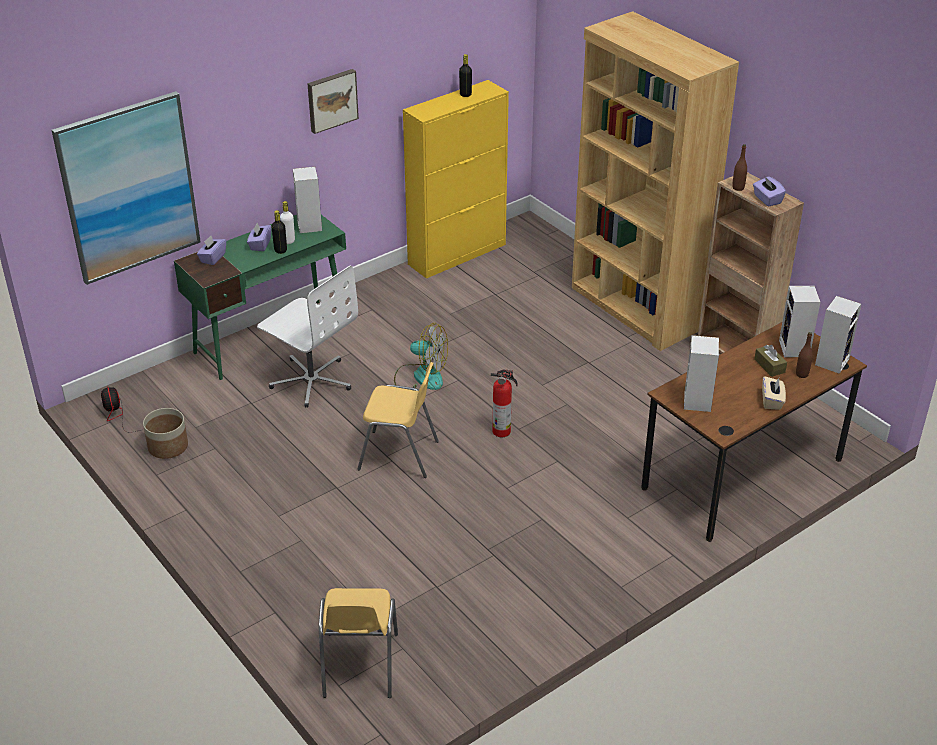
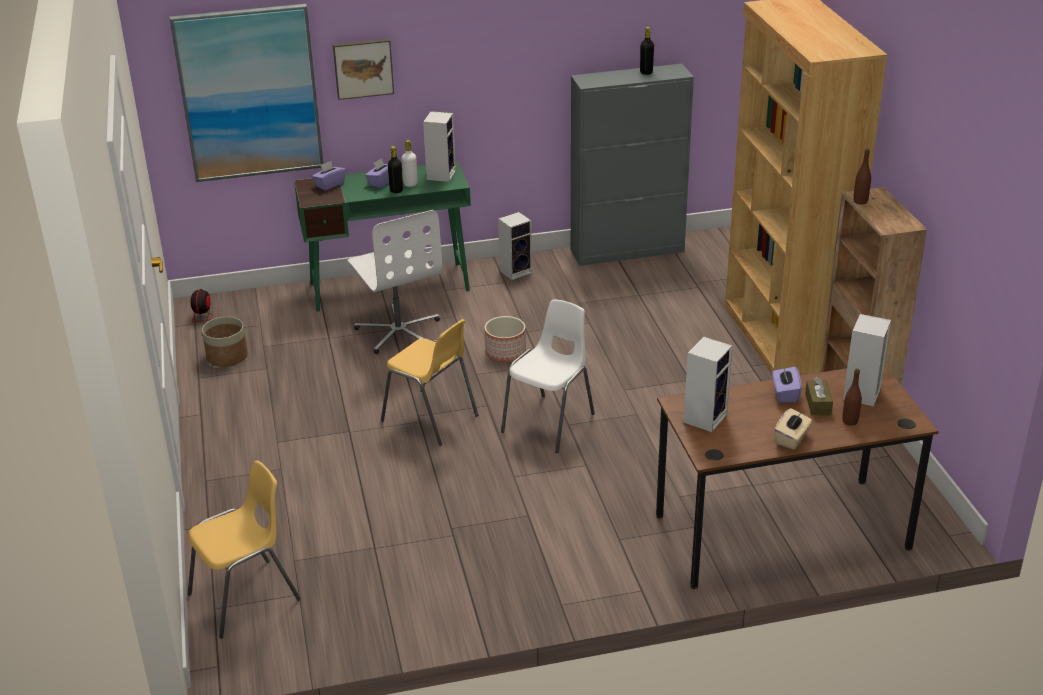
camera: 25 degrees right, 5 degrees down
picture [307,69,359,134] -> picture moved to [333,38,394,100]
yellow chair [319,588,398,698] -> yellow chair turned 150 degrees counterclockwise [188,460,301,639]
fan [394,323,448,390] -> planter [484,316,526,362]
yellow cabinet [403,80,509,279] -> grey cabinet [571,64,694,266]
fire extinguisher [491,369,518,437] -> white chair [501,299,595,453]
purple tissue box [753,176,786,207] -> purple tissue box moved to [772,365,802,403]
speaker [815,296,861,374] -> speaker moved to [498,212,532,280]

